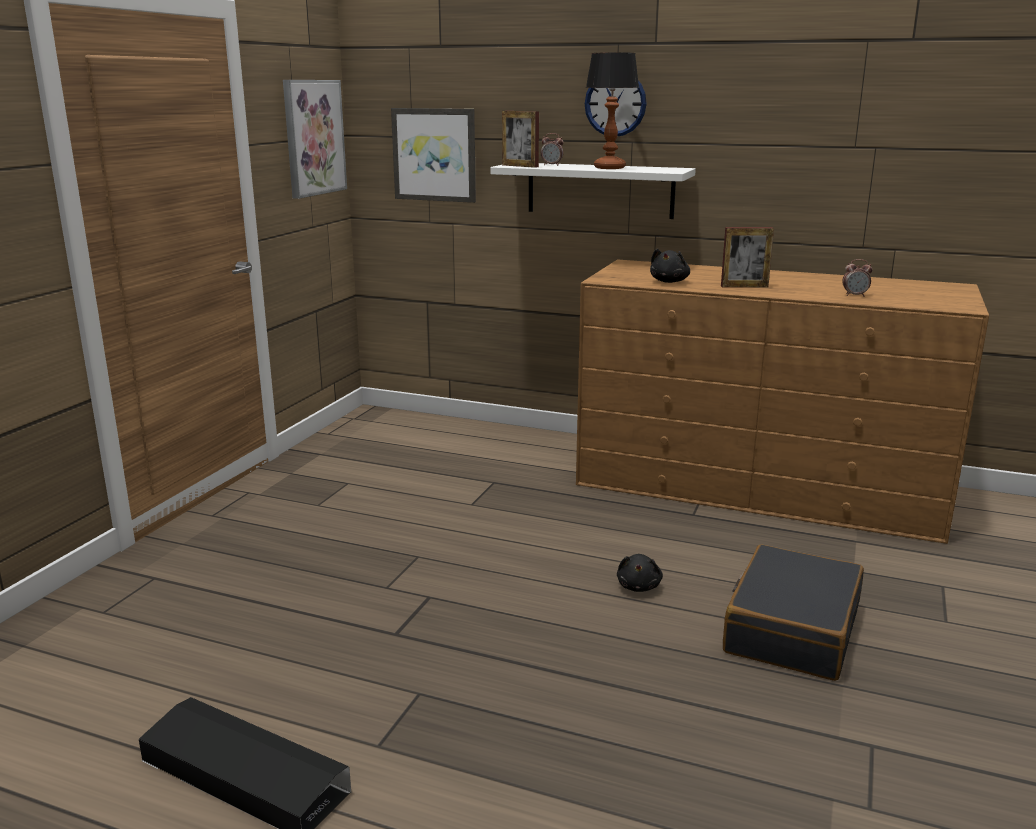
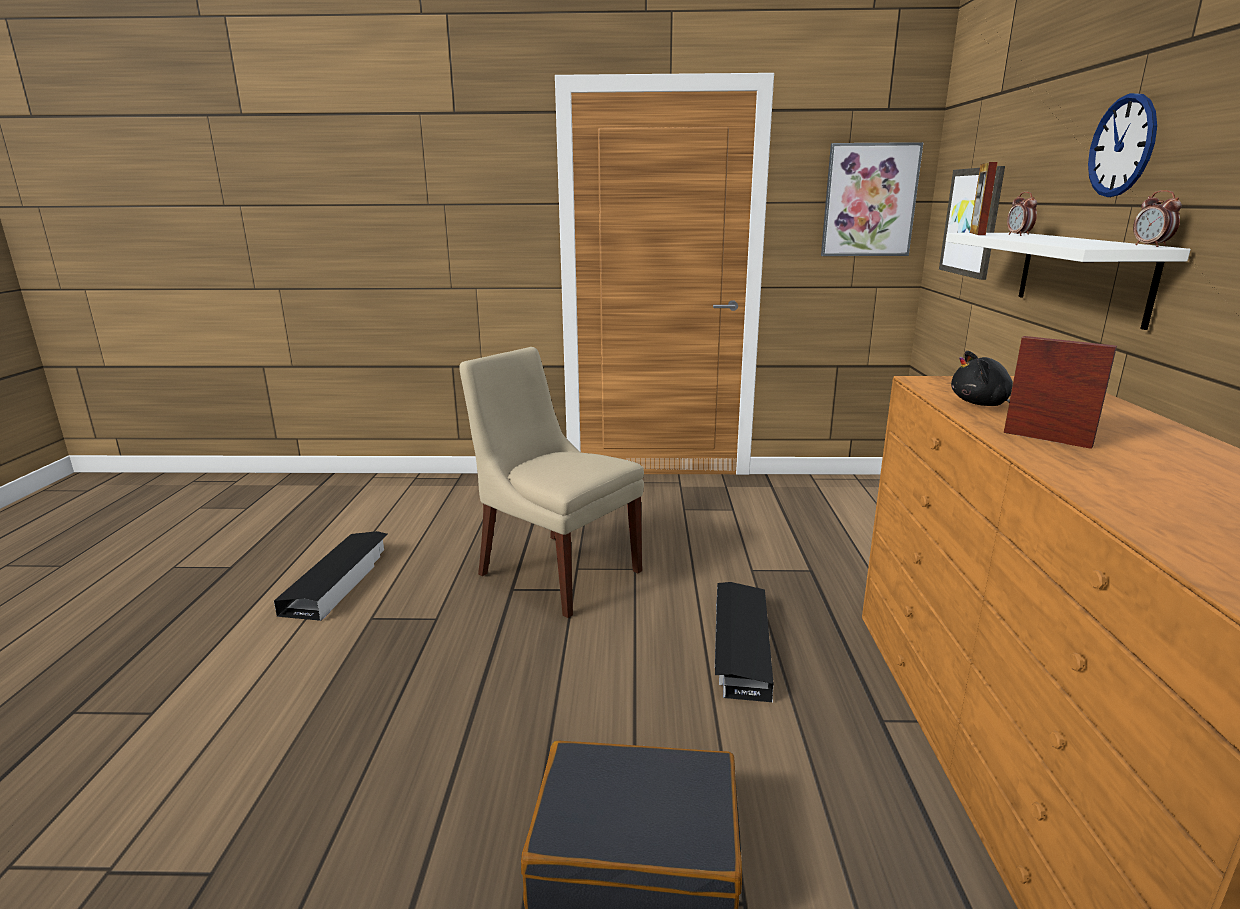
camera: 70 degrees right, 0 degrees up
table lamp [586,52,639,169] -> none
black plush toy [617,554,663,592] -> none
picture frame [721,227,774,288] -> picture frame turned 150 degrees clockwise [1004,336,1117,449]
alarm clock [842,259,873,297] -> alarm clock moved to [1133,190,1182,247]
none -> beige chair [459,347,644,618]
none -> black storage box [715,582,774,702]

